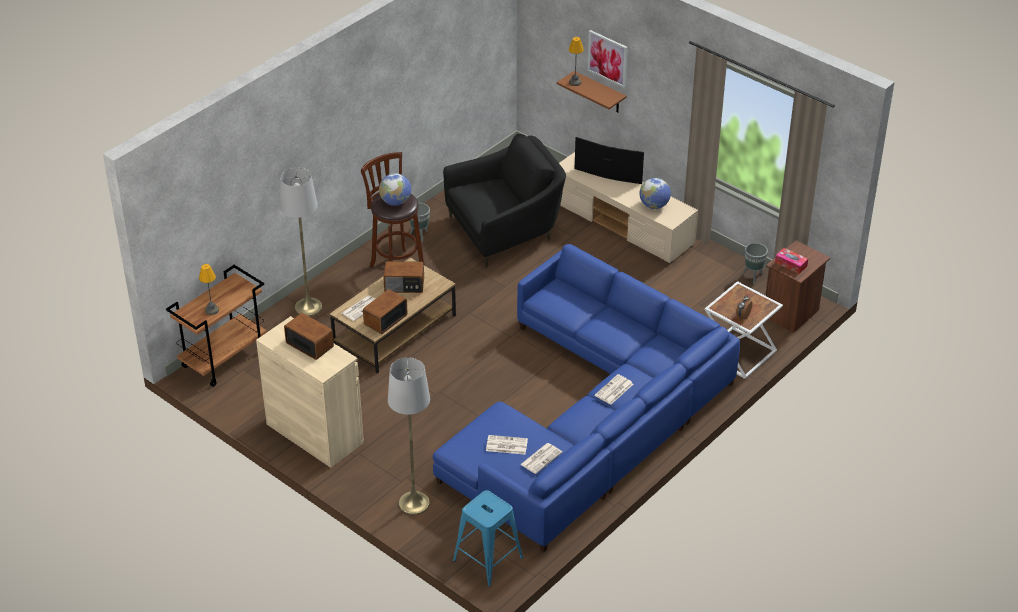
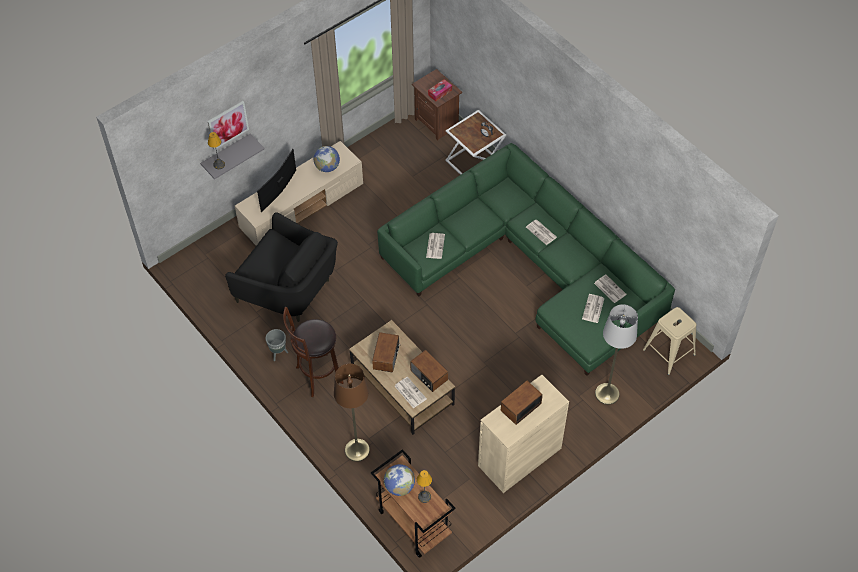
camera: 80 degrees left, 15 degrees up
grey floor lamp [280,168,322,316] -> brown floor lamp [334,363,370,462]
globe [379,173,411,206] -> globe moved to [384,464,415,496]
blue sofa [433,244,740,552] -> green sofa [377,143,675,376]
black armchair [443,134,566,268] -> black armchair turned 135 degrees clockwise [225,212,338,322]
blue stool [453,490,523,586] -> beige stool [643,307,697,375]
brown shelf [557,71,627,113] -> grey shelf [200,134,265,179]
grey planter [743,243,768,284] -> none
none -> newspaper [426,233,445,259]

